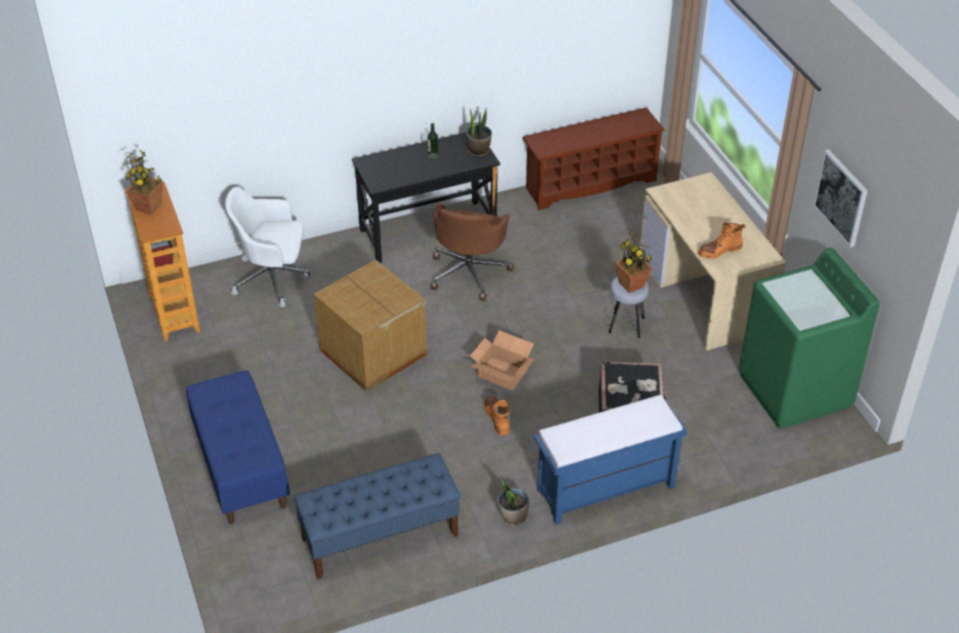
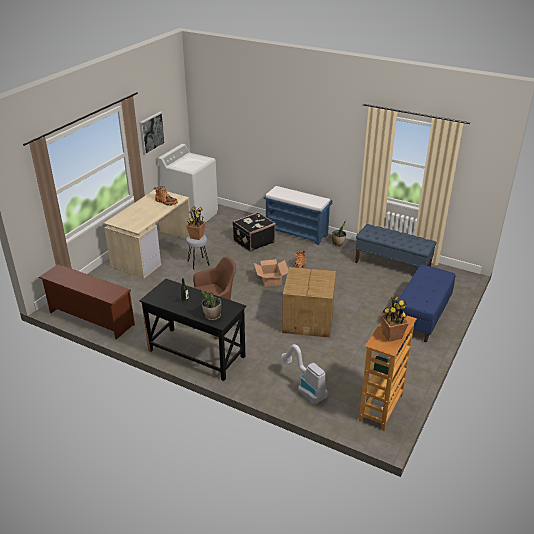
camera: 130 degrees left, 10 degrees down
white office chair [225,187,310,307] -> vacuum cleaner [281,344,328,404]
potted plant [466,108,492,157] -> potted plant moved to [201,290,222,320]
green washing machine [739,248,880,429] -> white washing machine [158,144,218,222]

